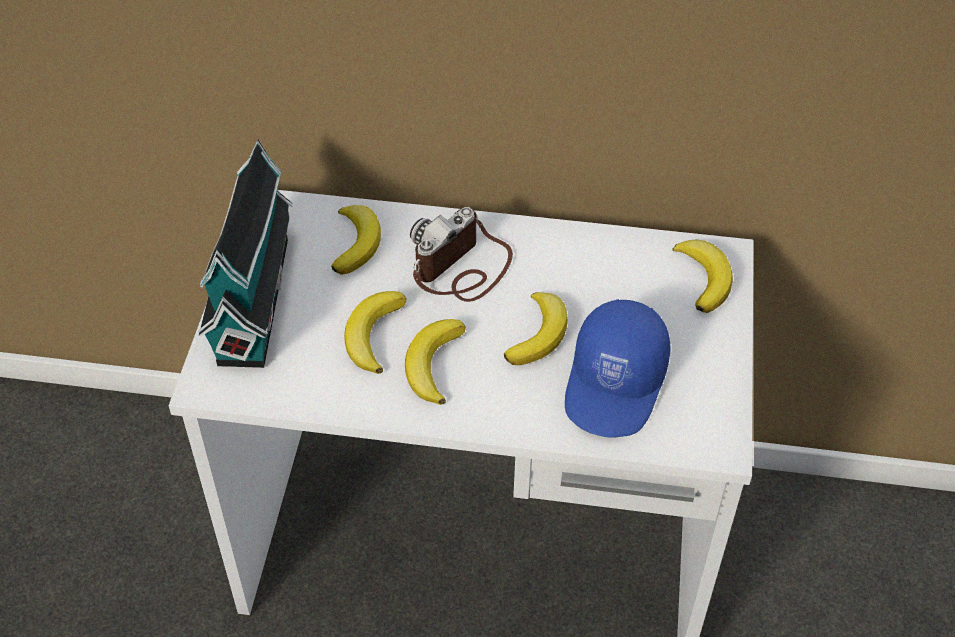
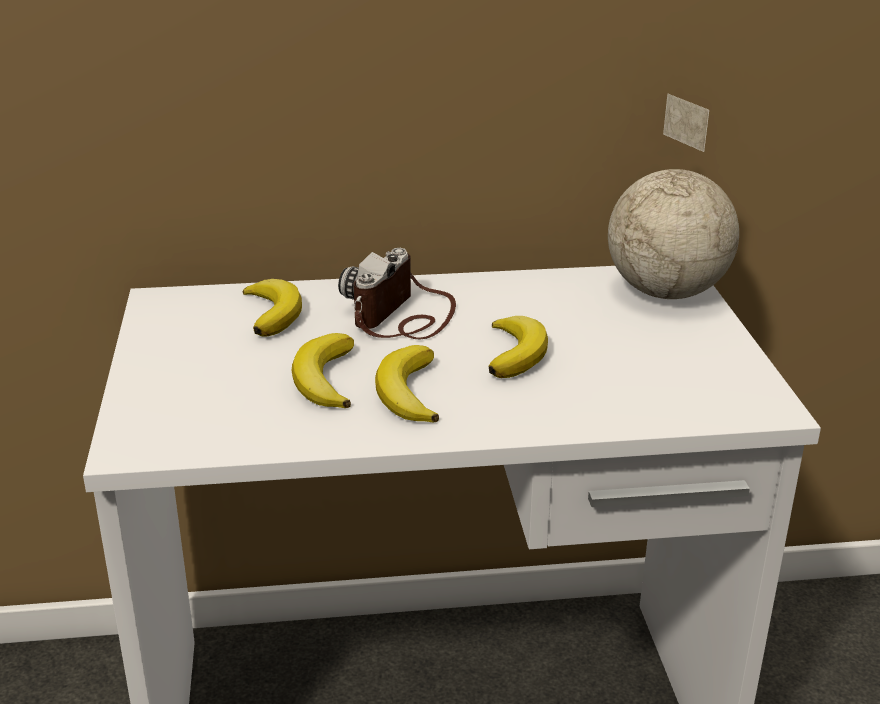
camera: 15 degrees left, 20 degrees down
toy house [198,139,293,368] -> none
blue cap [565,299,671,438] -> none
banana [672,240,733,313] -> globe [608,94,739,299]

